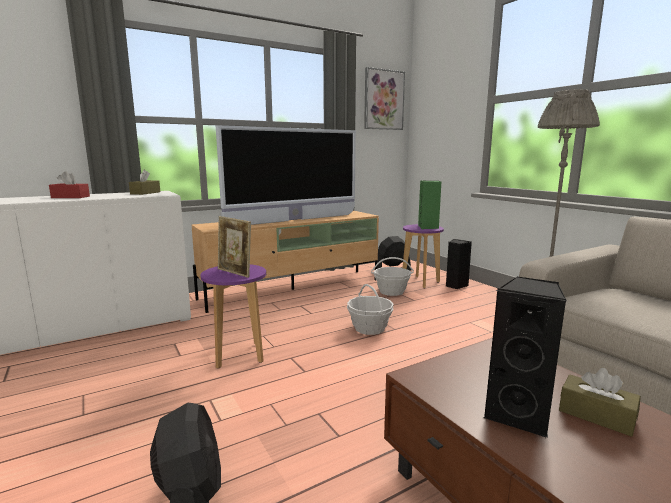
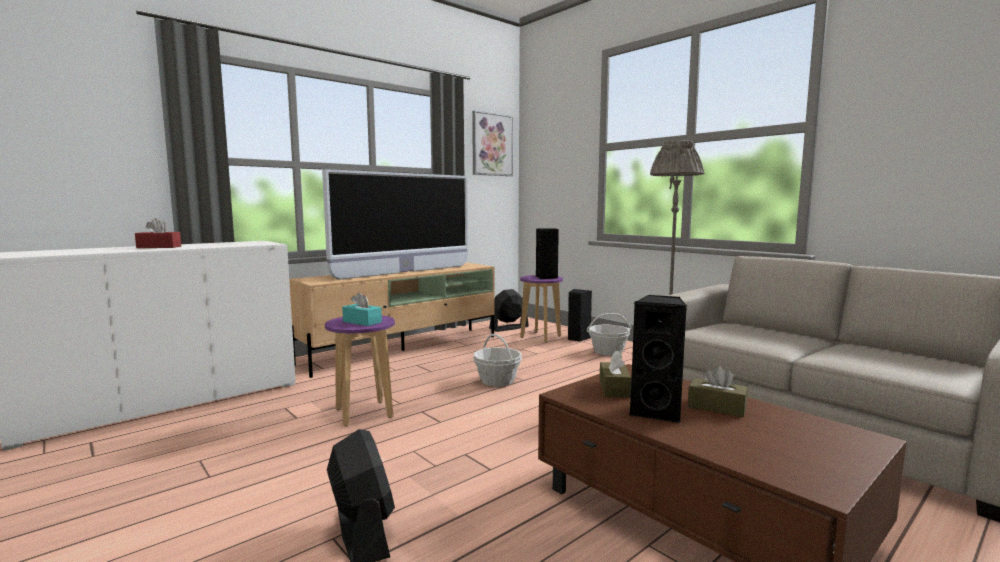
camera: 10 degrees left, 5 degrees down
brown tissue box [129,170,160,195] -> brown tissue box moved to [599,350,631,398]
picture frame [218,216,251,278] -> turquoise tissue box [342,292,382,326]
basket [371,257,414,296] -> basket moved to [587,313,631,356]
green speaker [418,181,441,229] -> black speaker [536,228,559,279]

